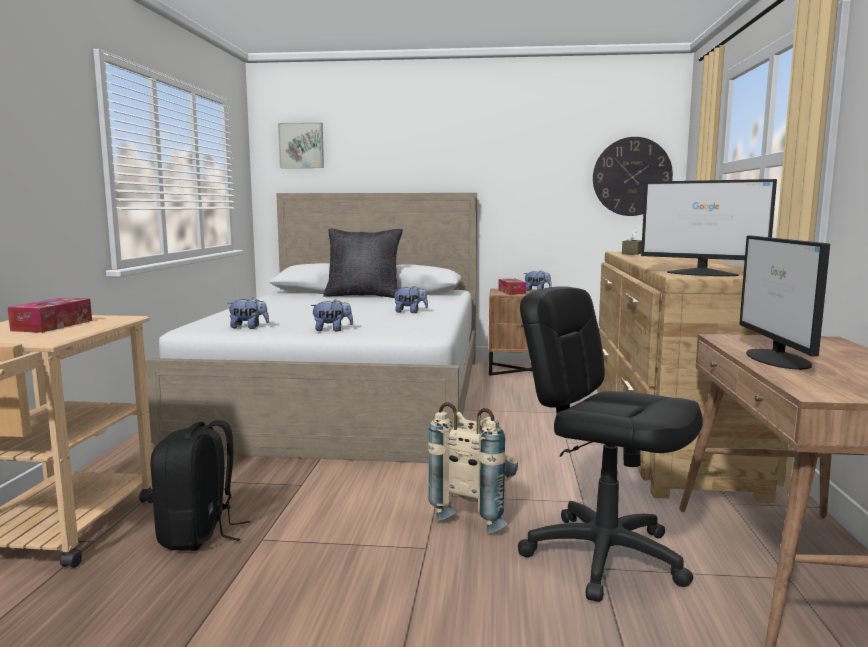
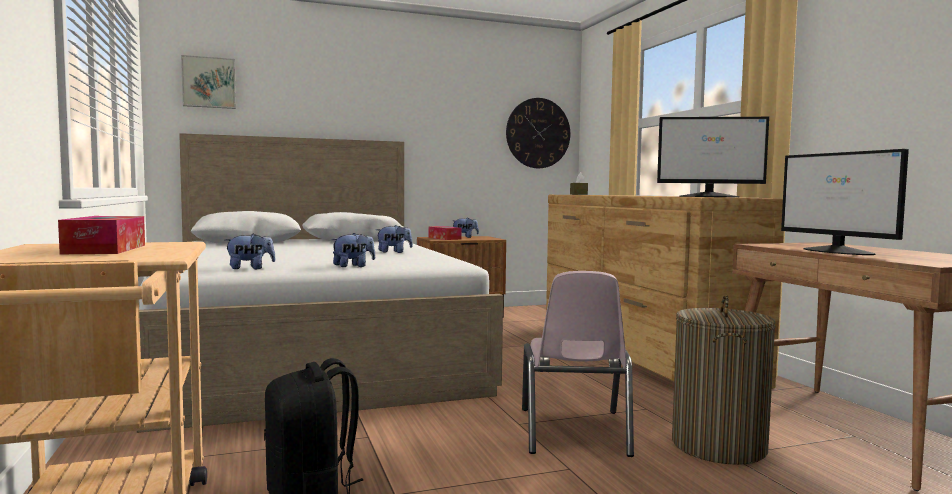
camera: 25 degrees left, 5 degrees down
black pillow [323,229,403,298] -> none
beige backpack [428,402,518,533] -> pink chair [522,271,634,457]
black office chair [518,286,703,602] -> laundry basket [672,295,776,465]

